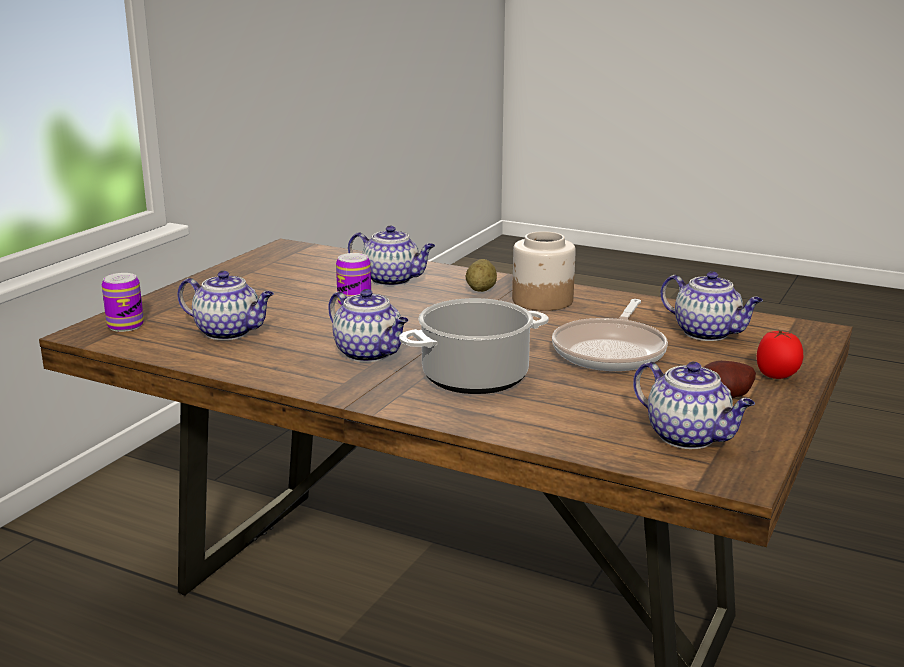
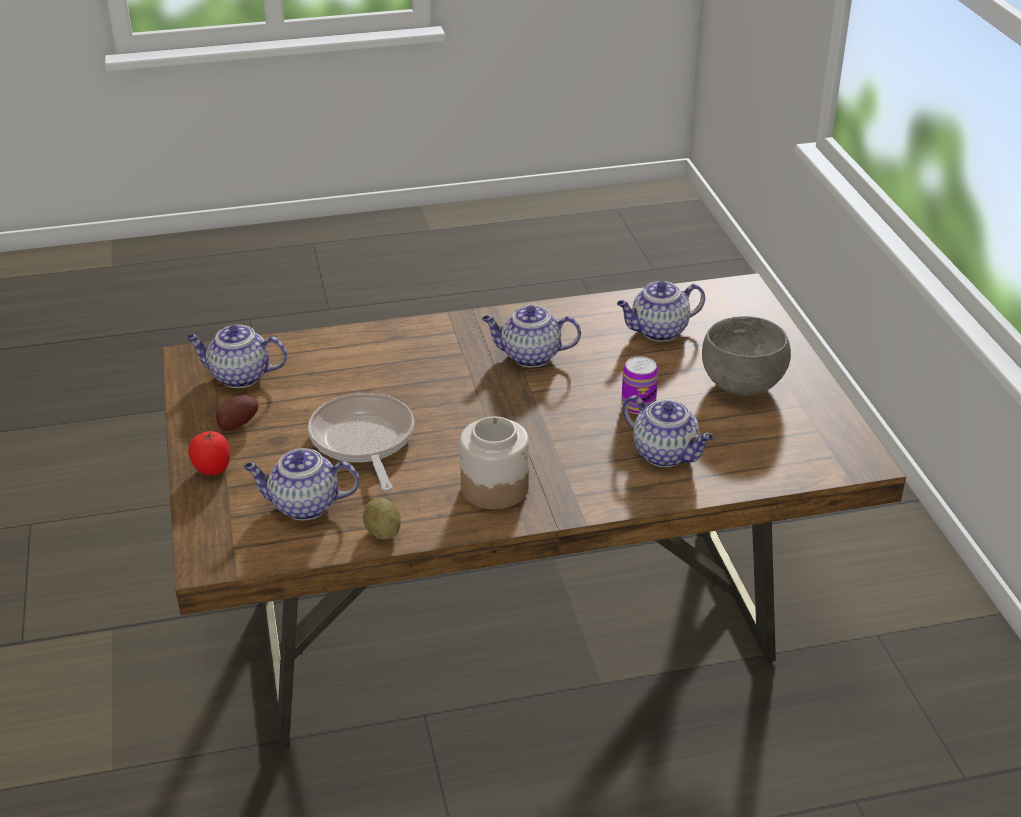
camera: 140 degrees right, 15 degrees up
can [102,273,144,332] -> none
teapot [348,226,435,286] -> teapot turned 120 degrees counterclockwise [623,395,714,467]
cooking pot [399,298,549,394] -> none
potato [466,259,497,292] -> potato moved to [363,498,401,539]
none -> grey bowl [702,316,791,396]

